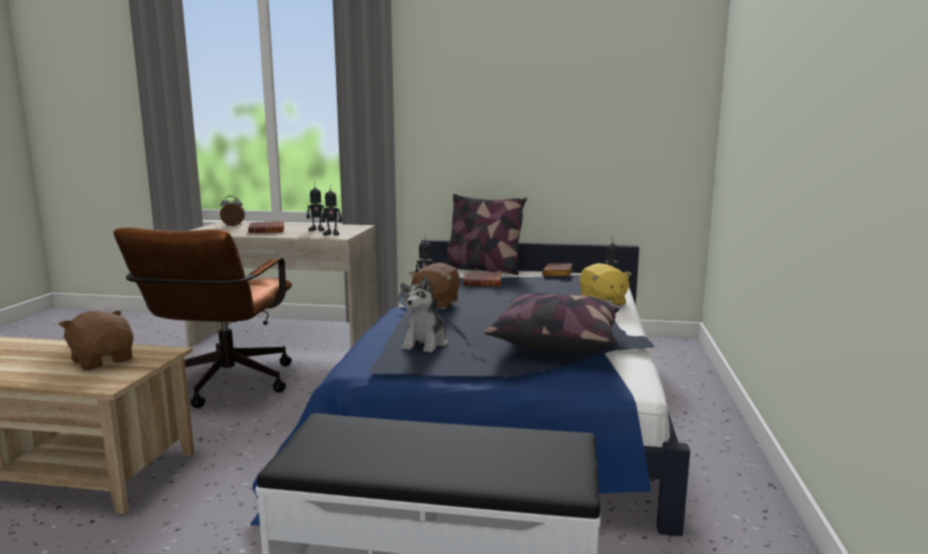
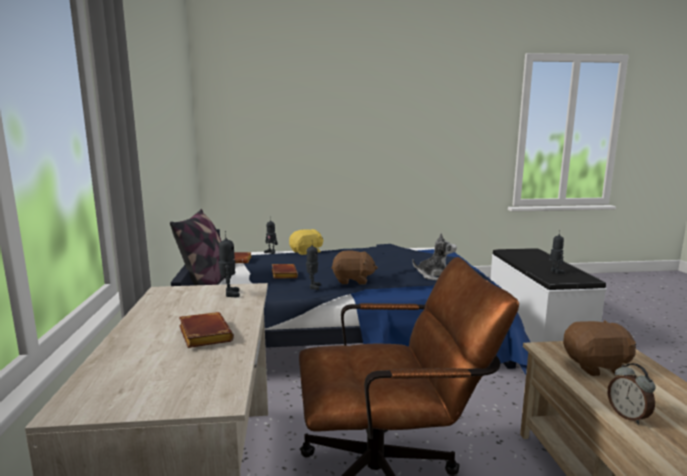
camera: 105 degrees left, 0 degrees up
brown plush toy [58,311,134,370] -> brown plush toy turned 120 degrees counterclockwise [563,320,636,376]
alarm clock [220,195,245,226] -> alarm clock moved to [607,363,655,425]
toy robot [307,182,326,231] -> toy robot moved to [549,230,565,274]
pillow [484,293,620,353] -> none

